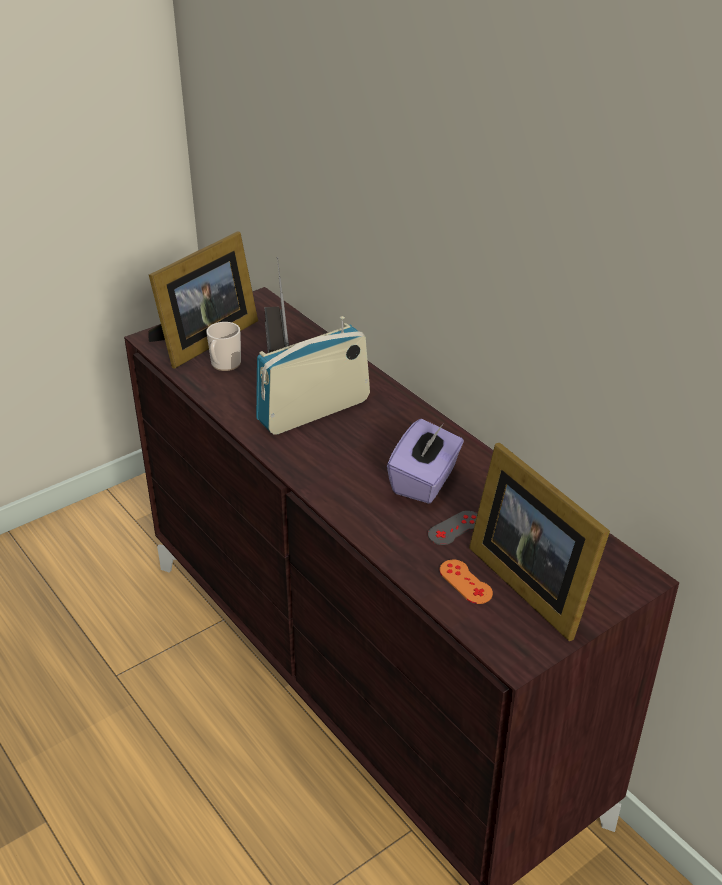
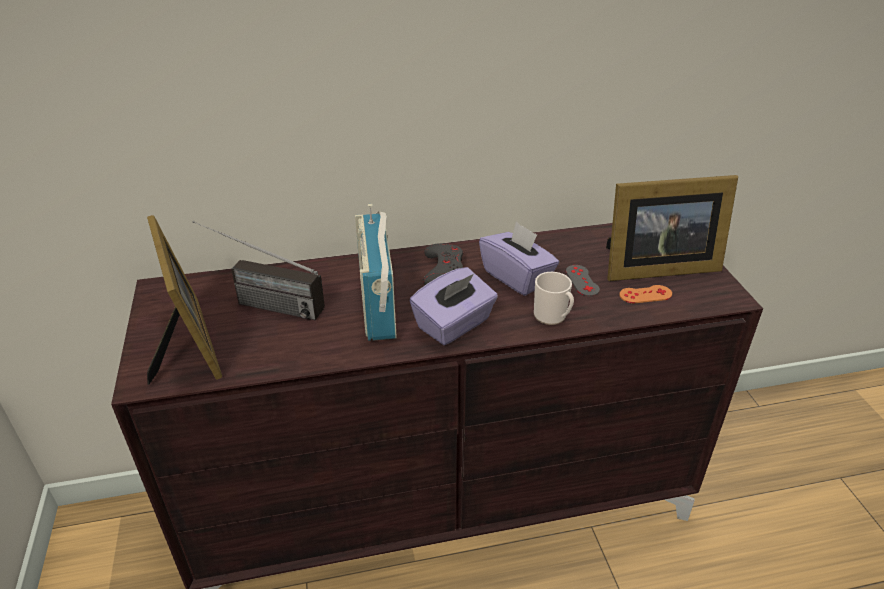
camera: 65 degrees left, 0 degrees up
mug [206,322,241,371] -> mug moved to [534,272,574,325]
none -> purple tissue box [410,267,498,345]
none -> grey game controller [423,243,463,285]

